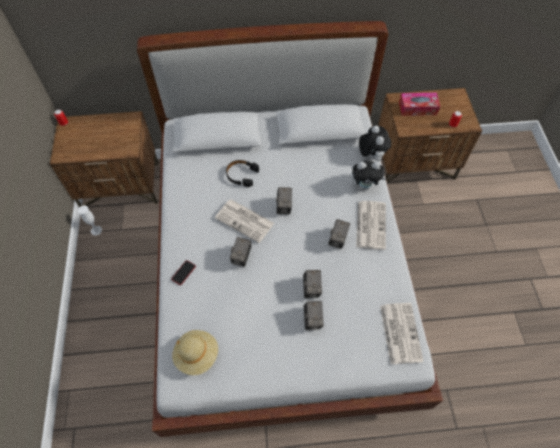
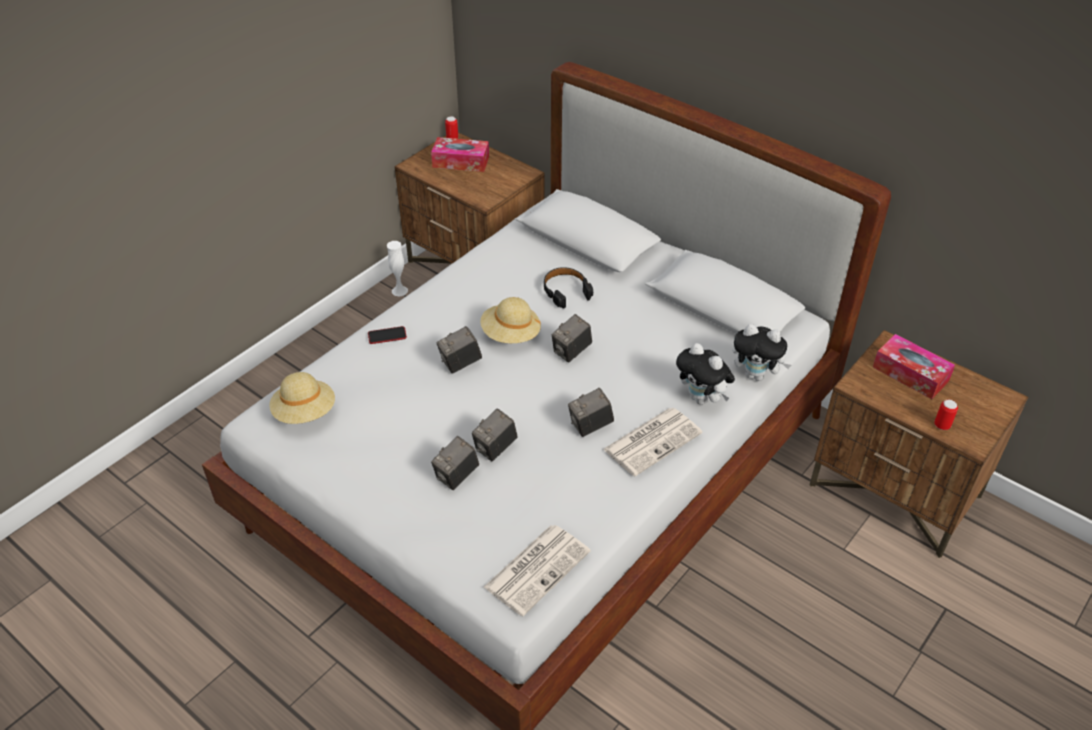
camera: 45 degrees right, 15 degrees down
newspaper [215,200,274,243] -> beige hat [480,297,541,343]
plush toy [359,126,391,161] -> plush toy turned 75 degrees clockwise [732,324,791,381]
none -> tissue box [431,137,489,172]

